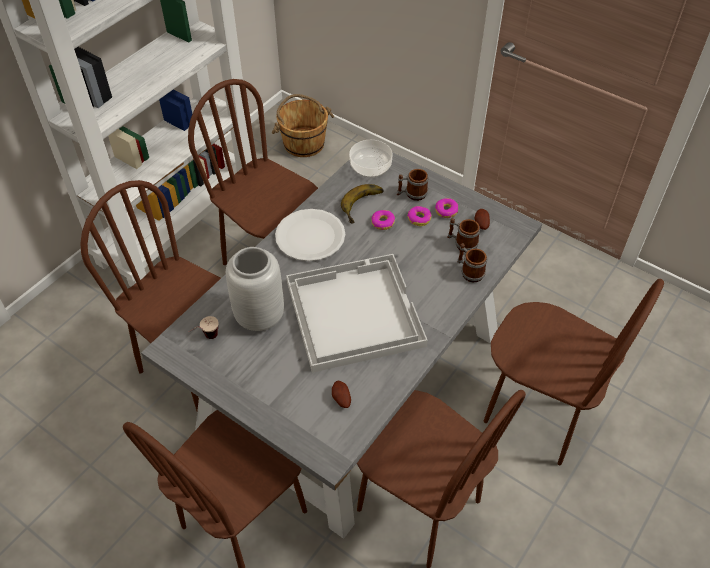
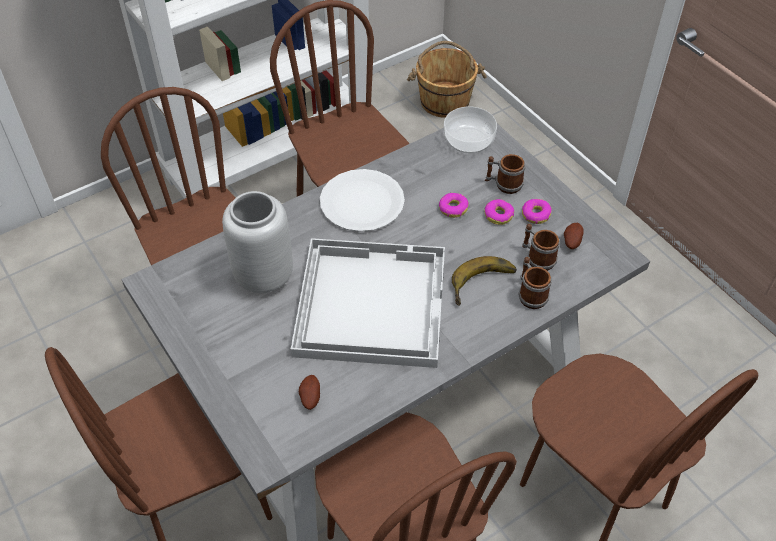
camera: 20 degrees right, 0 degrees up
cup [188,316,219,339] -> none
banana [341,184,384,224] -> banana moved to [452,256,517,306]

